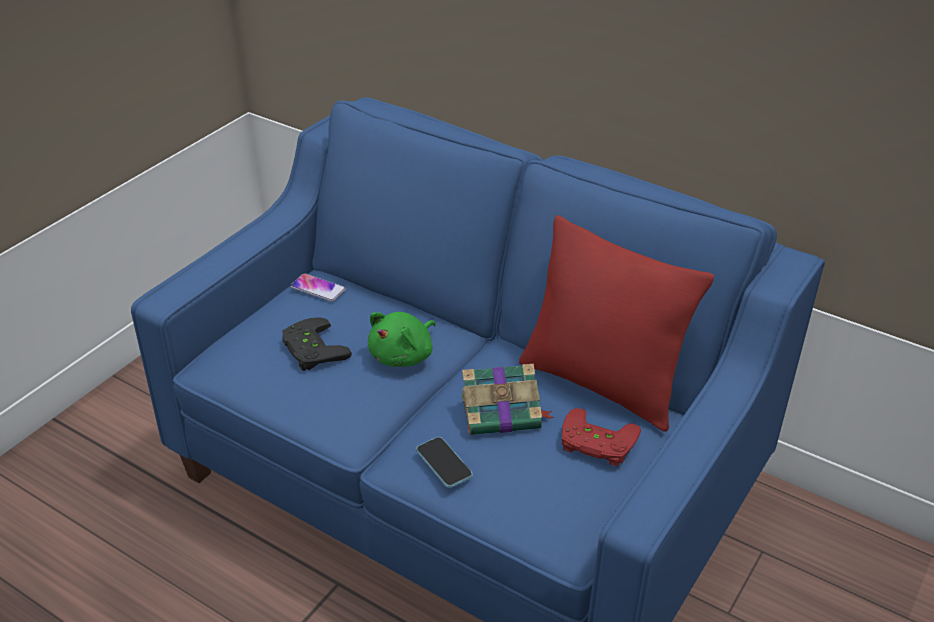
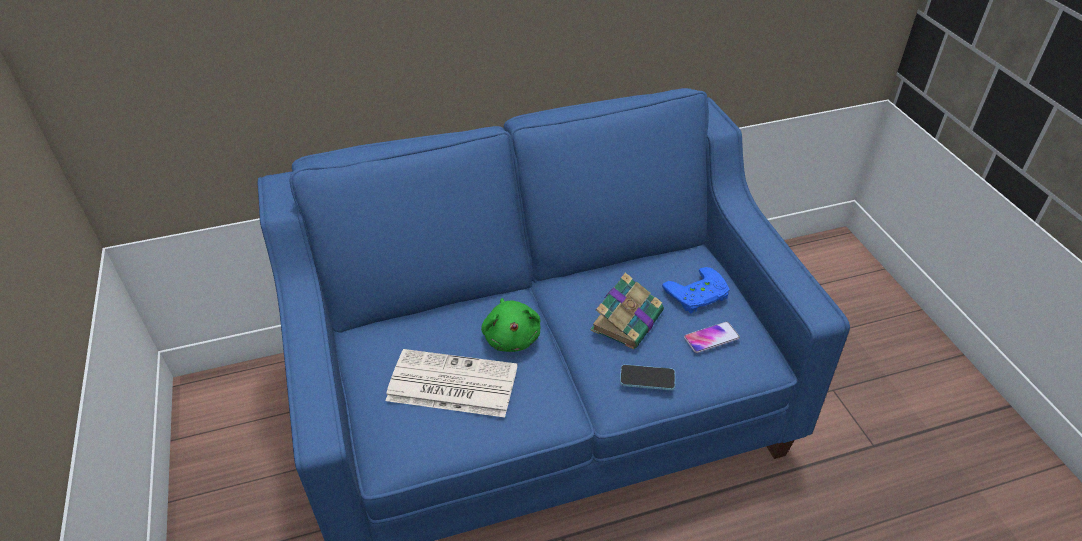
camera: 50 degrees left, 5 degrees up
black game controller [282,317,352,371] -> newspaper [386,349,517,417]
phone [290,273,346,302] -> phone moved to [684,321,740,353]
red pillow [519,215,714,432] -> none
red game controller [562,408,641,467] -> blue game controller [662,267,730,313]

